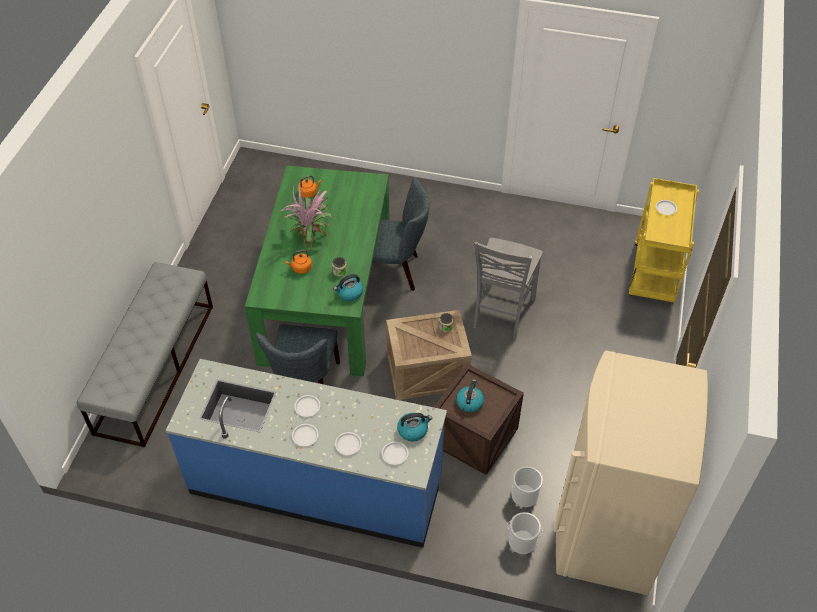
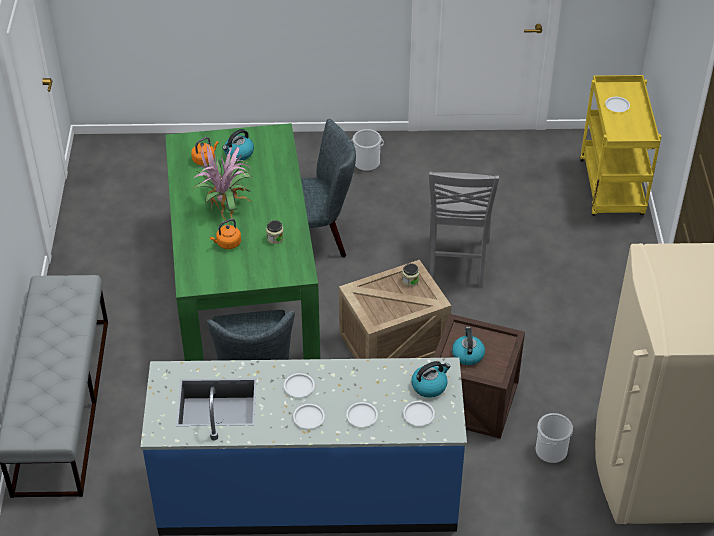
camera: 15 degrees left, 5 degrees down
kettle [333,274,363,301] -> kettle moved to [222,129,254,161]
bucket [507,512,543,554] -> bucket moved to [351,129,384,171]

